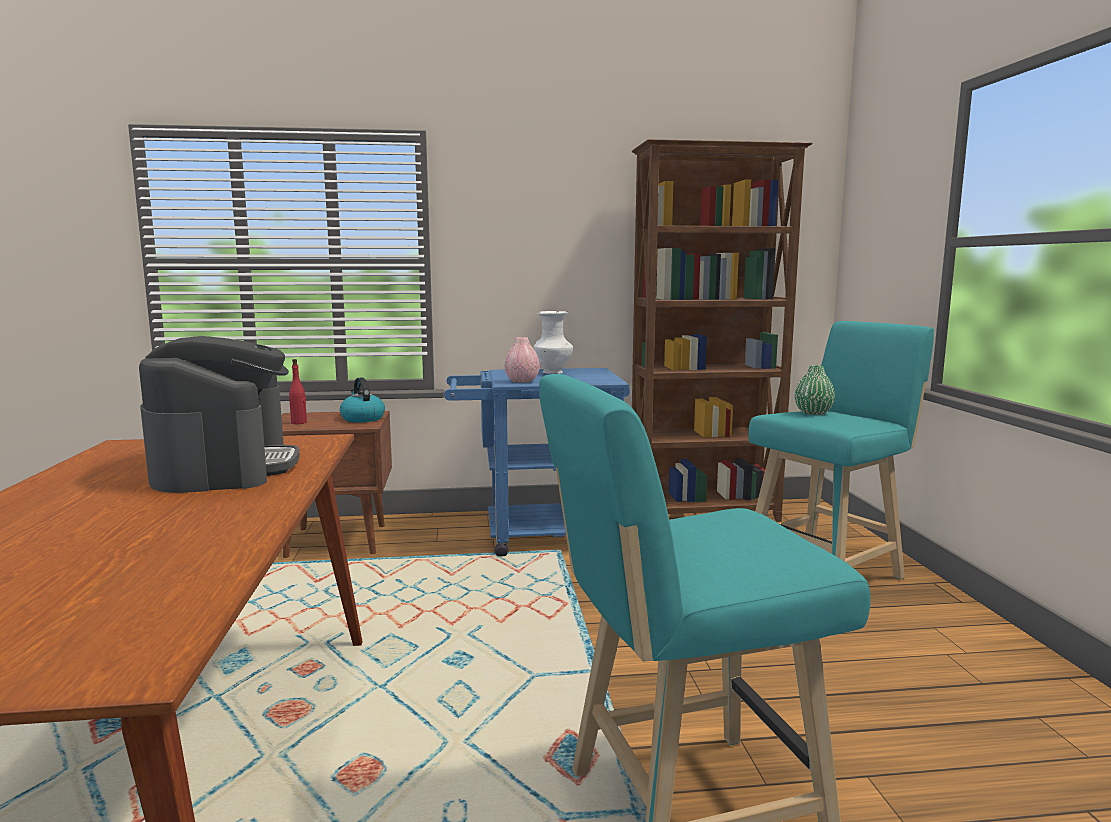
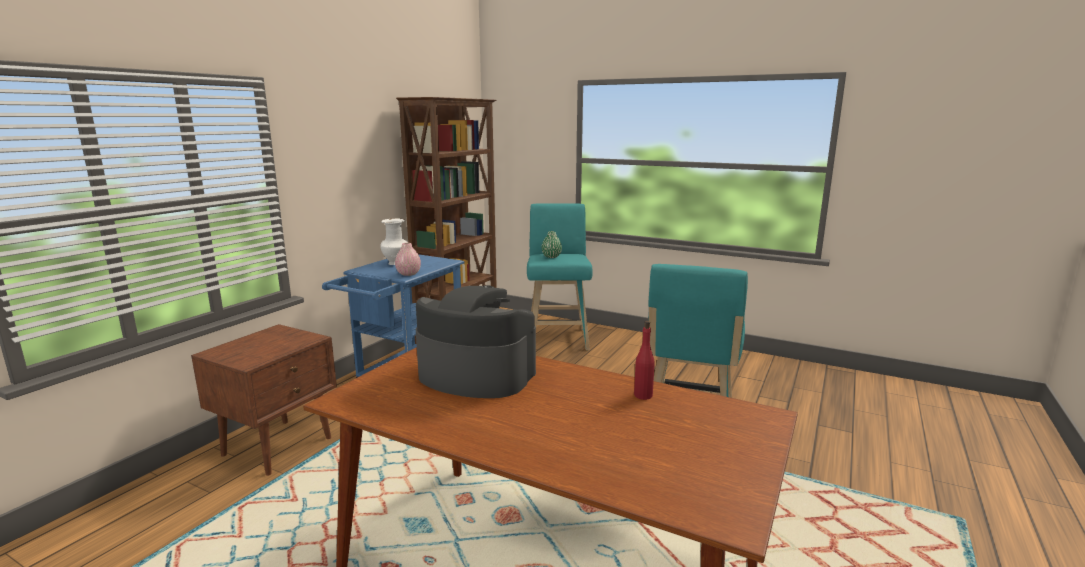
camera: 55 degrees left, 5 degrees up
red bottle [289,359,307,424] -> red bottle moved to [634,321,655,400]
kettle [340,377,385,423] -> none

